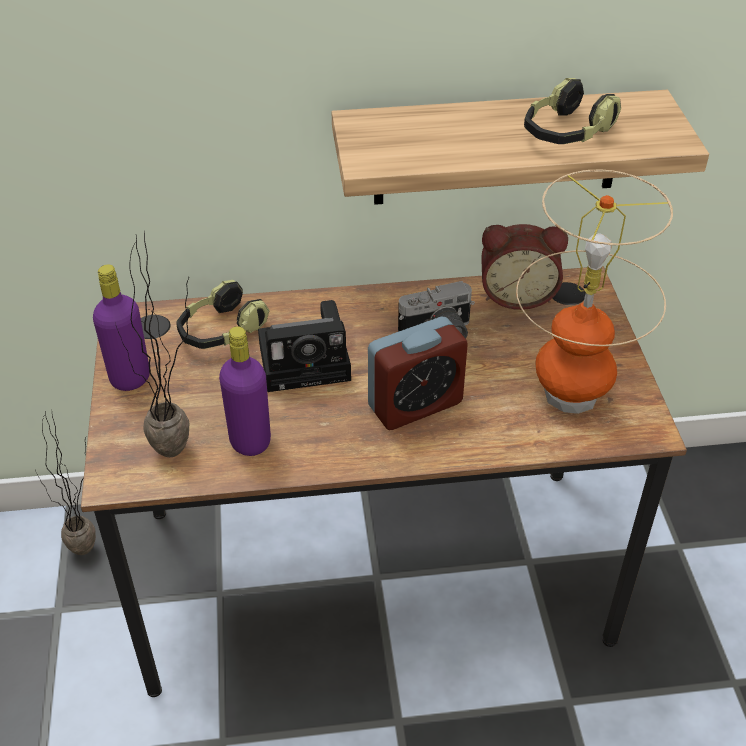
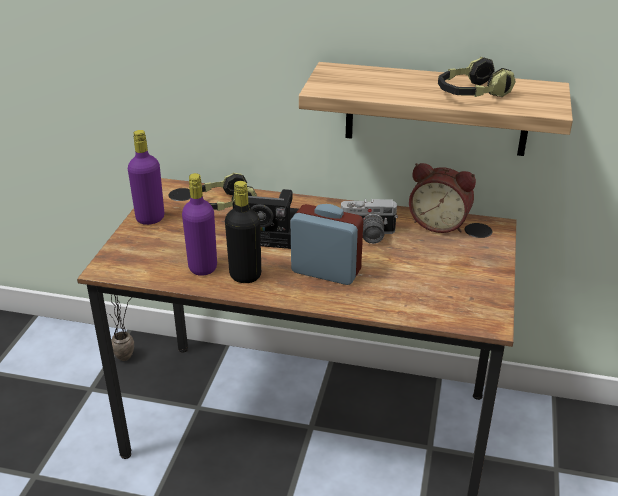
camera: 20 degrees right, 10 degrees down
potted plant [115,232,189,457] -> none
alarm clock [368,317,468,430] -> alarm clock turned 150 degrees counterclockwise [291,204,363,285]
table lamp [516,169,673,414] -> none
none -> black bottle [225,181,261,283]

